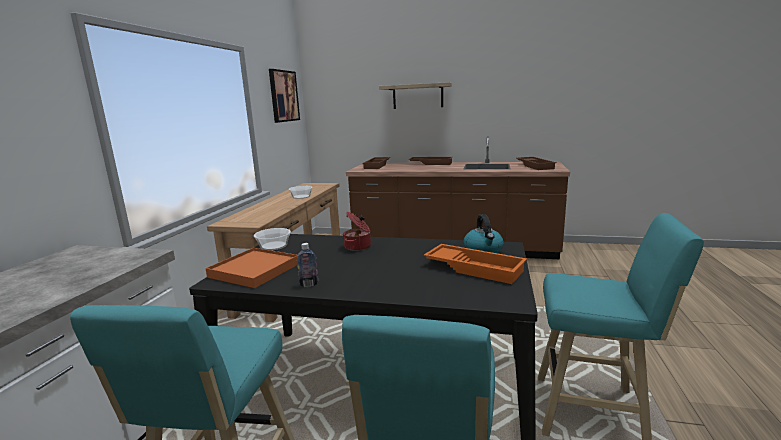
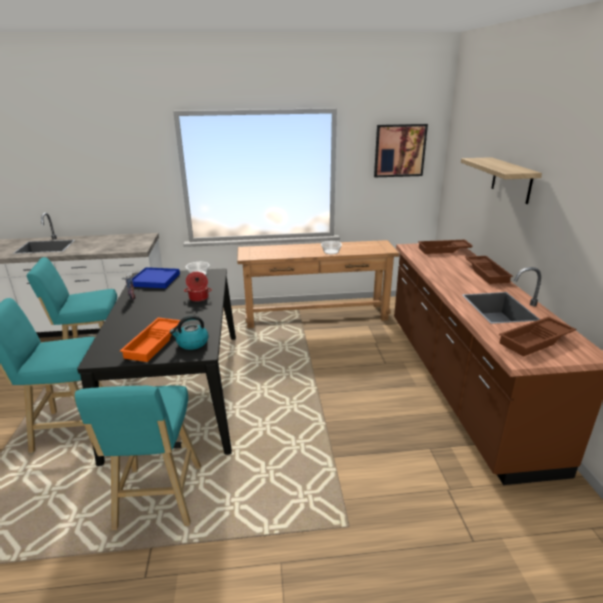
camera: 70 degrees right, 10 degrees up
orange tray [205,248,298,288] -> blue tray [132,267,180,288]

